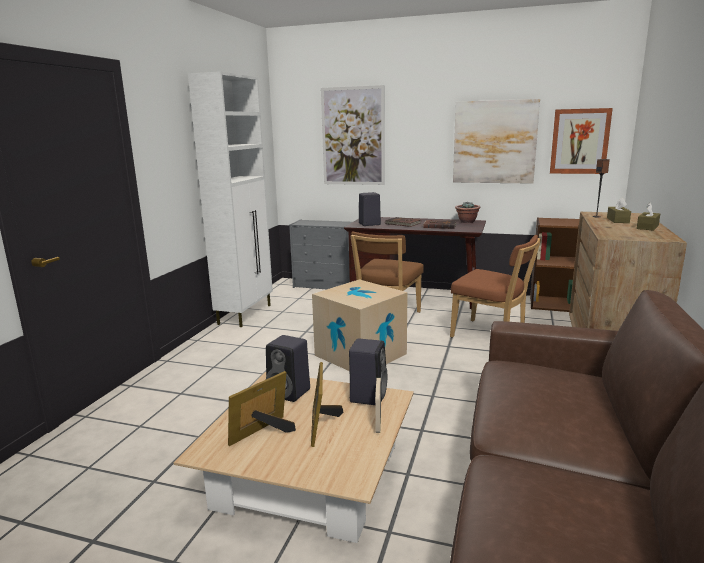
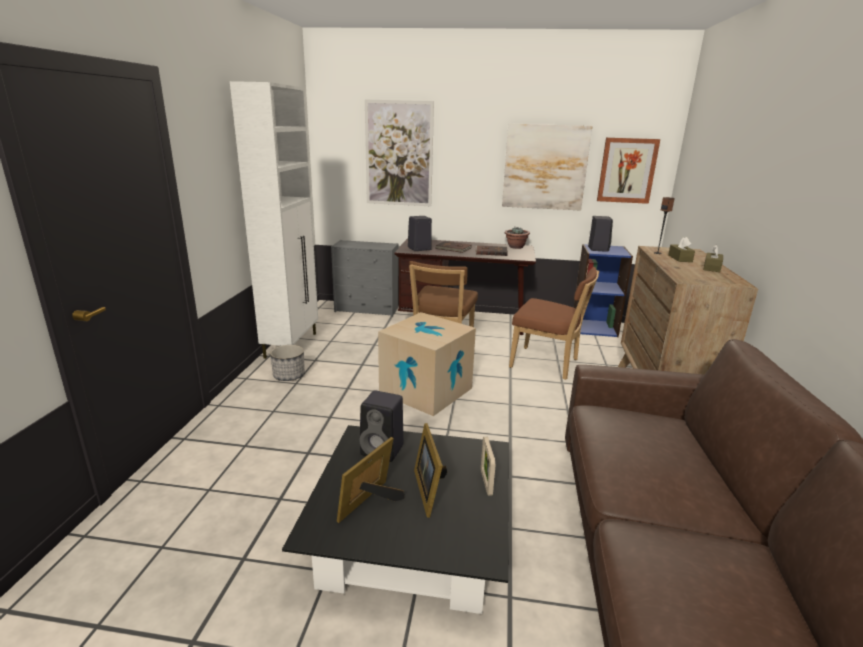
camera: 10 degrees left, 5 degrees up
beige coffee table [174,372,414,543] -> black coffee table [282,425,509,614]
black speaker [349,339,387,405] -> black speaker moved to [588,216,613,252]
brown bookcase [530,218,579,312] -> blue bookcase [574,244,633,337]
none -> planter [270,345,305,381]

